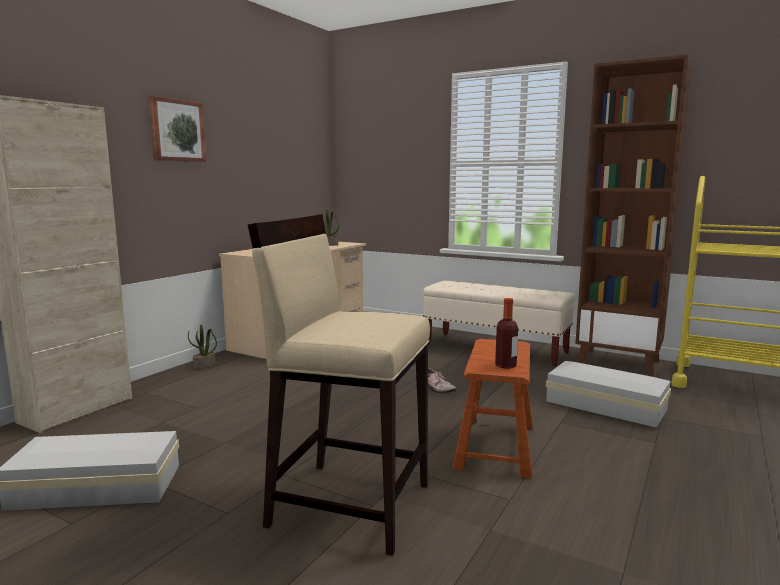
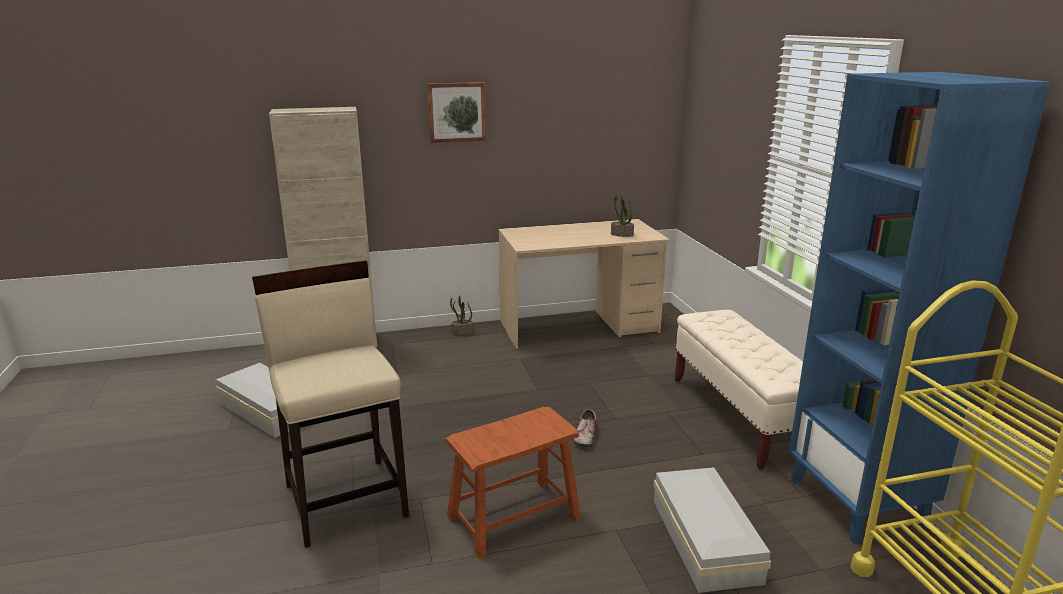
camera: 45 degrees right, 10 degrees up
bottle [495,298,518,369] -> none
brown bookcase [575,54,691,377] -> blue bookcase [789,72,1050,544]

